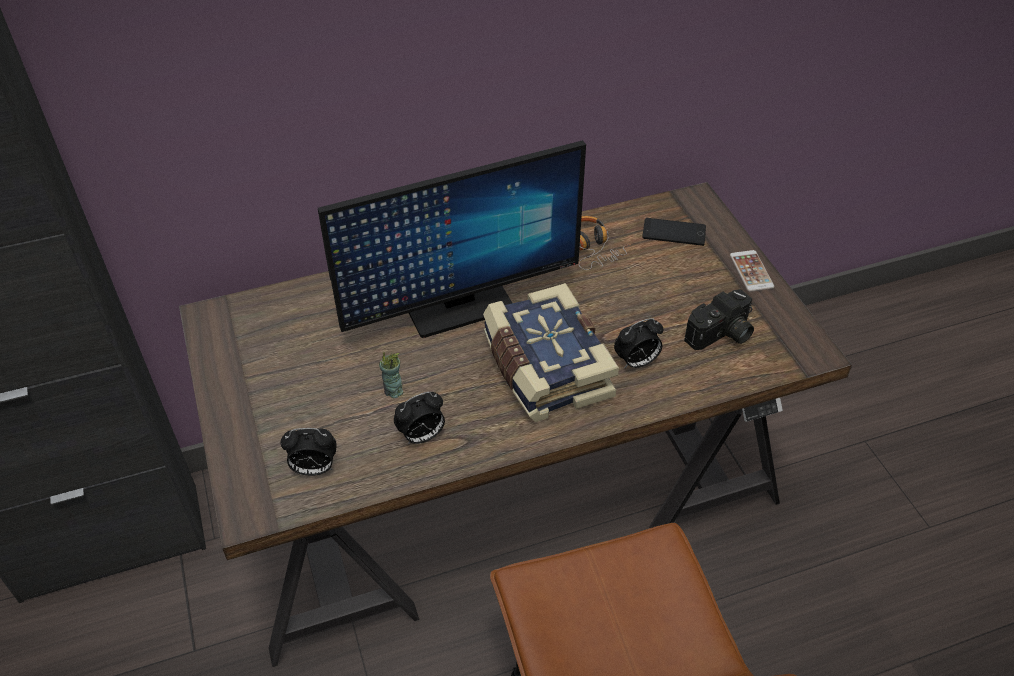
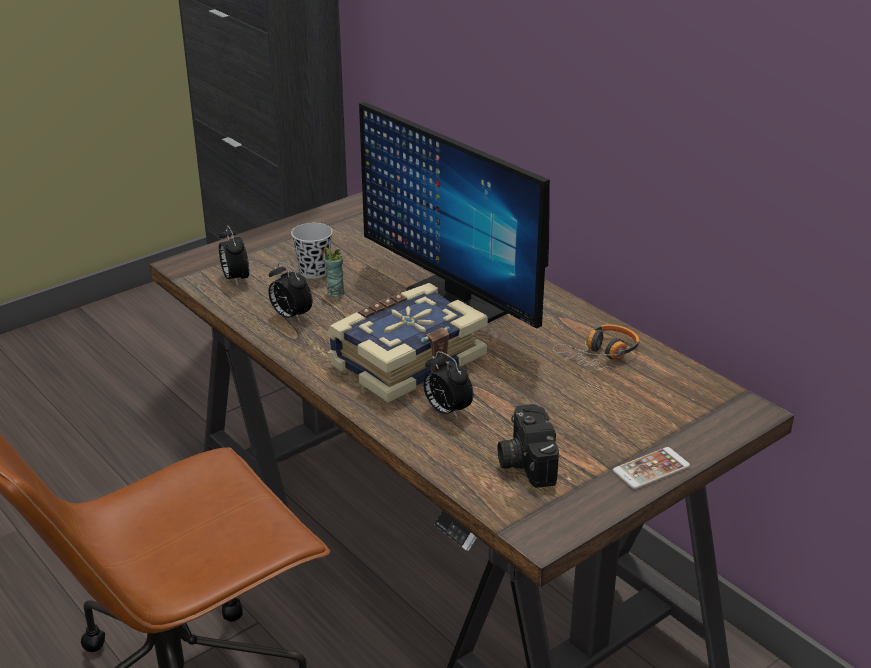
camera: 70 degrees right, 15 degrees down
phone [642,218,706,246] -> none
camera [684,289,754,350] -> camera turned 45 degrees clockwise [498,404,559,488]
none -> black cup [291,223,333,279]

